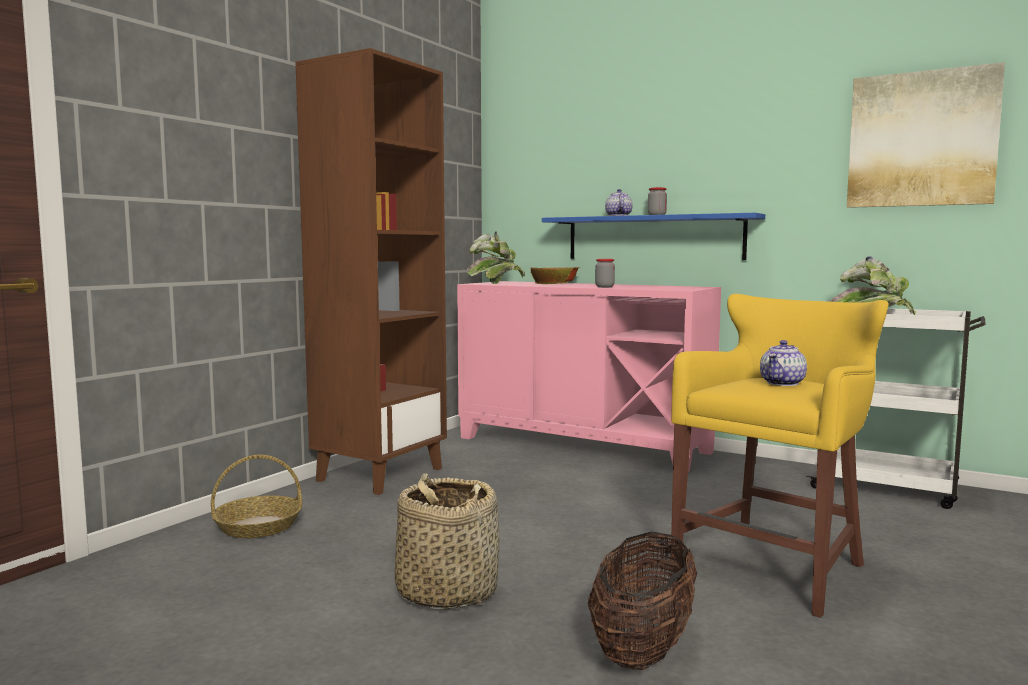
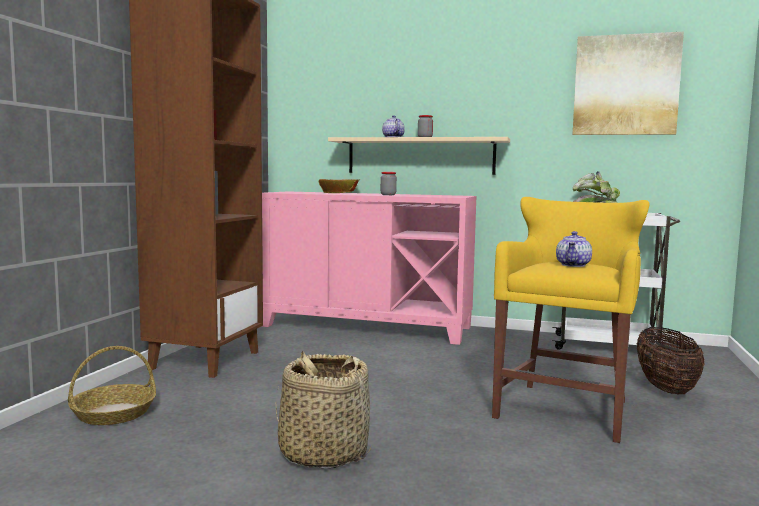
camera: 15 degrees left, 0 degrees up
potted plant [467,232,525,284] -> none
blue shelf [542,213,765,260] -> beige shelf [328,137,510,175]
basket [588,531,697,670] -> basket moved to [636,327,705,395]

